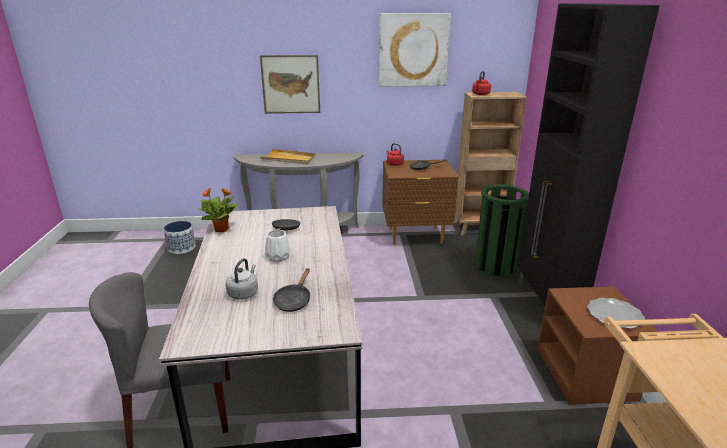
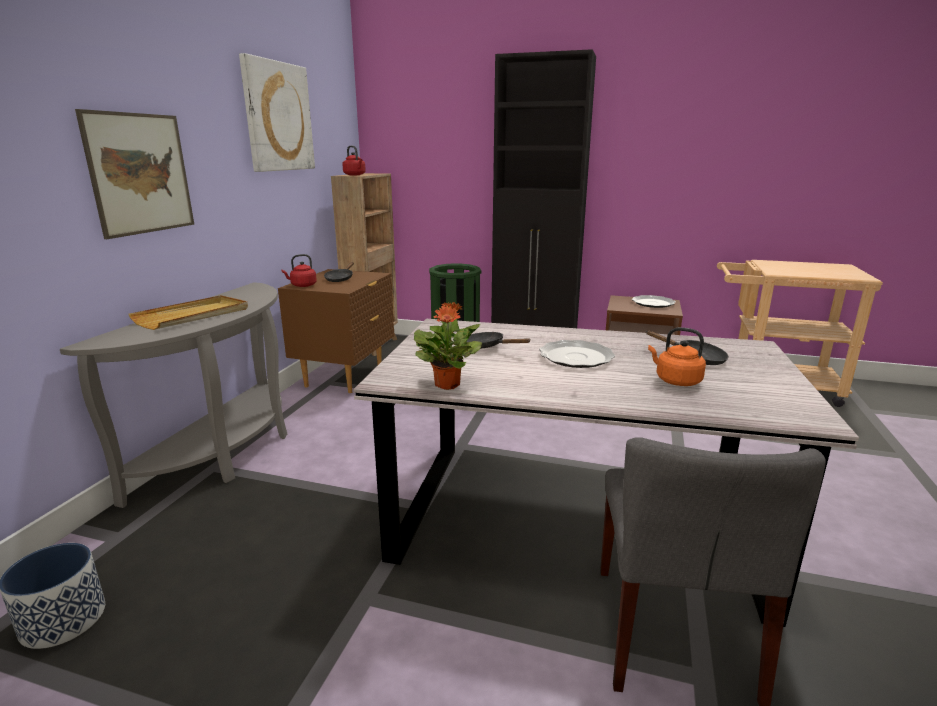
camera: 70 degrees left, 5 degrees down
grey kettle [226,258,258,300] -> orange kettle [648,327,706,386]
white vase [265,230,290,262] -> plate [539,340,615,368]

